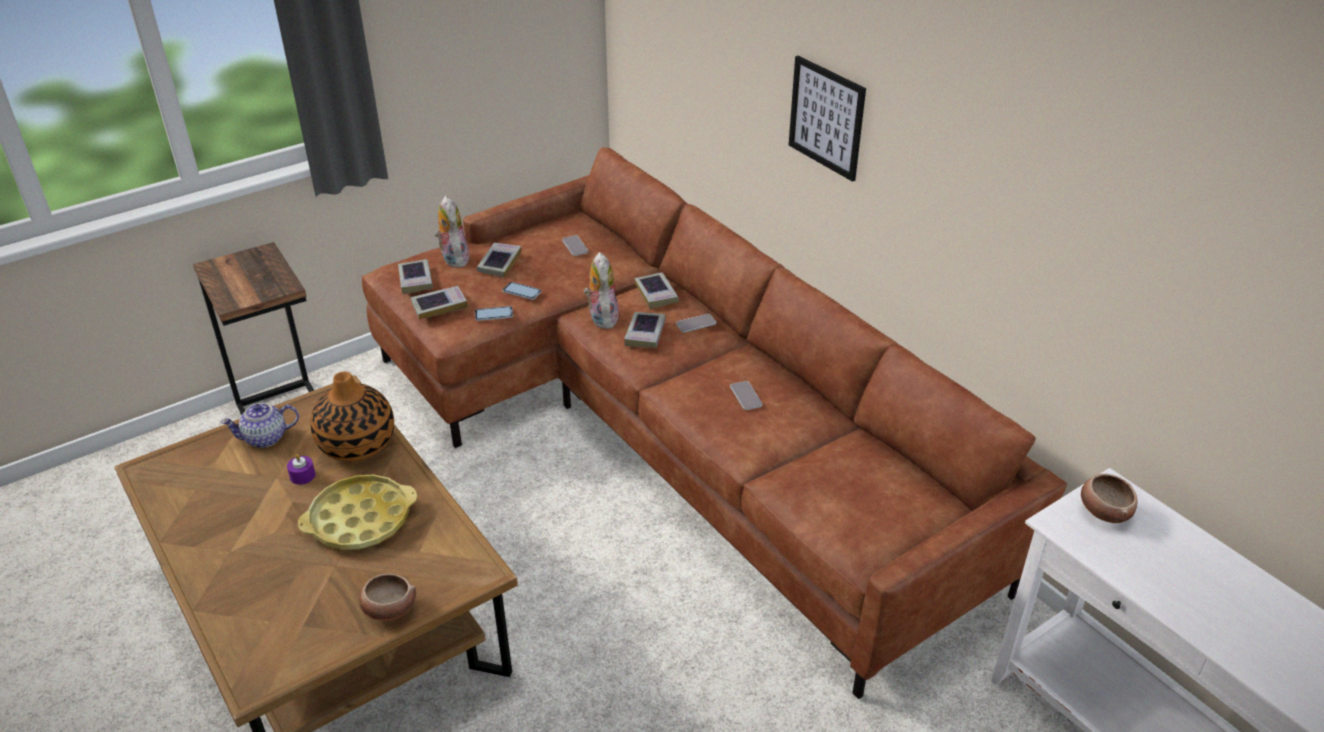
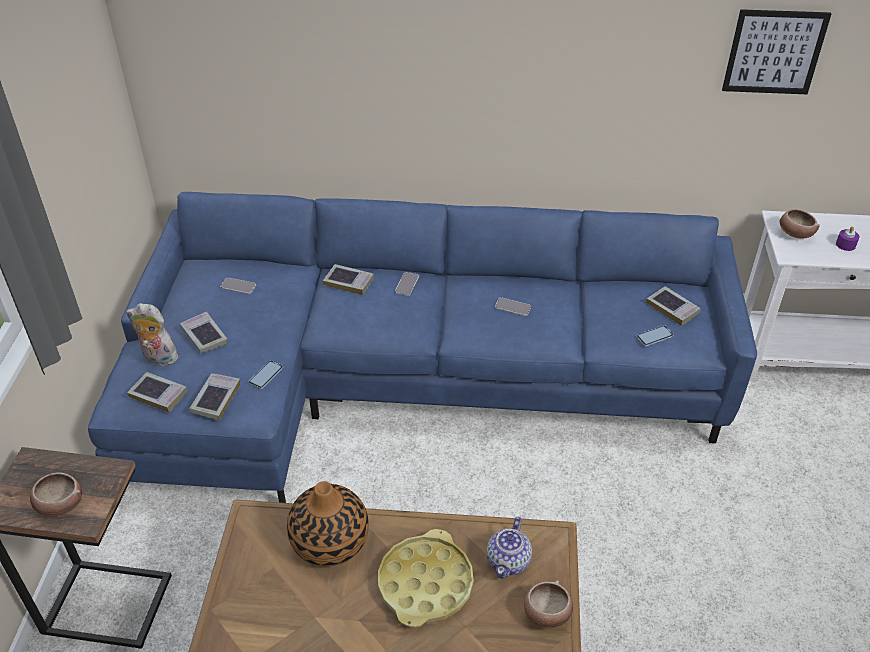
camera: 50 degrees left, 5 degrees up
teapot [221,403,299,448] -> teapot moved to [487,517,532,579]
purple candle [287,454,315,485] -> purple candle moved to [836,226,860,251]
brown sofa [362,147,1067,699] -> blue sofa [88,192,757,503]
phone [503,282,541,300] -> phone moved to [636,325,674,346]
plush toy [584,252,619,329] -> none
book [624,312,666,348] -> book moved to [646,286,701,326]
picture [789,56,866,182] -> picture moved to [722,9,831,94]
none -> bowl [30,472,82,516]

